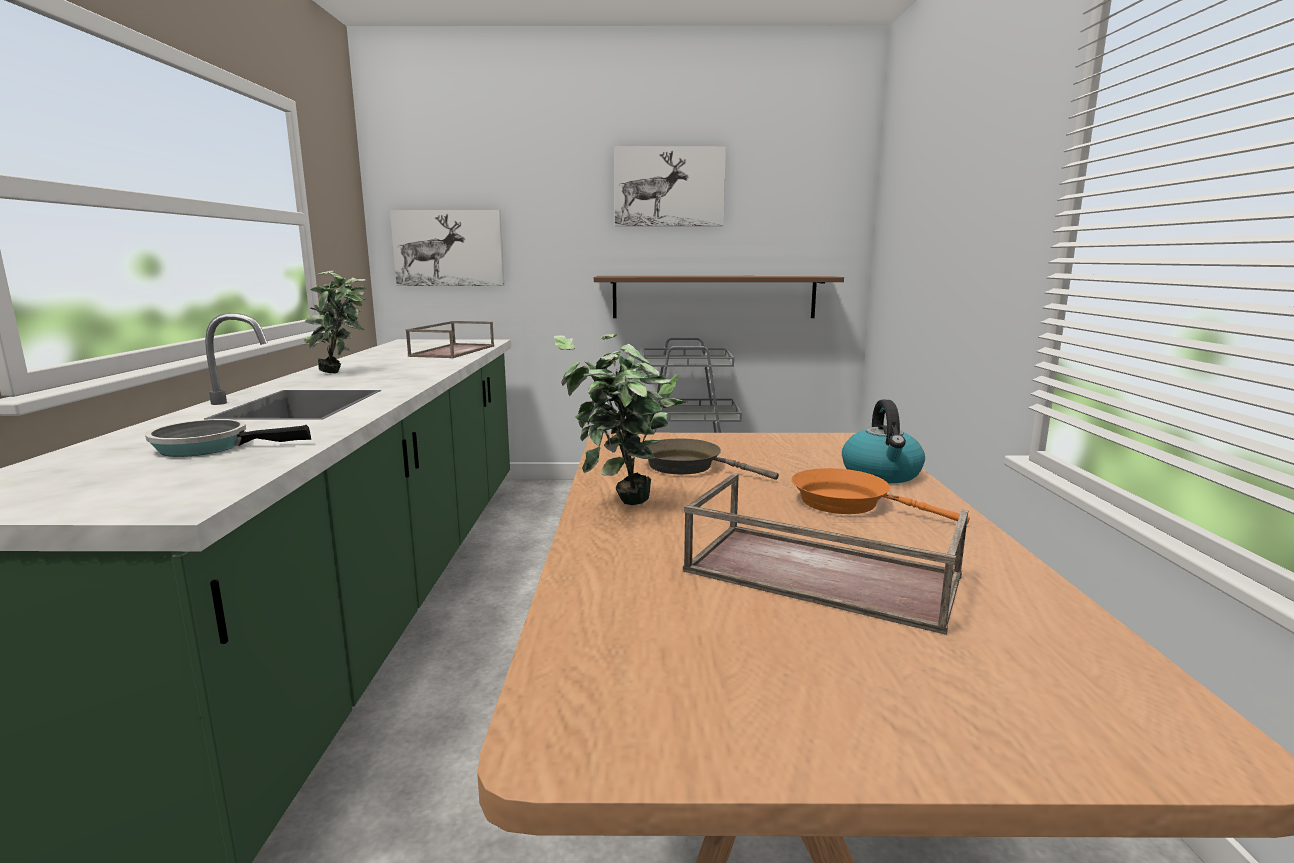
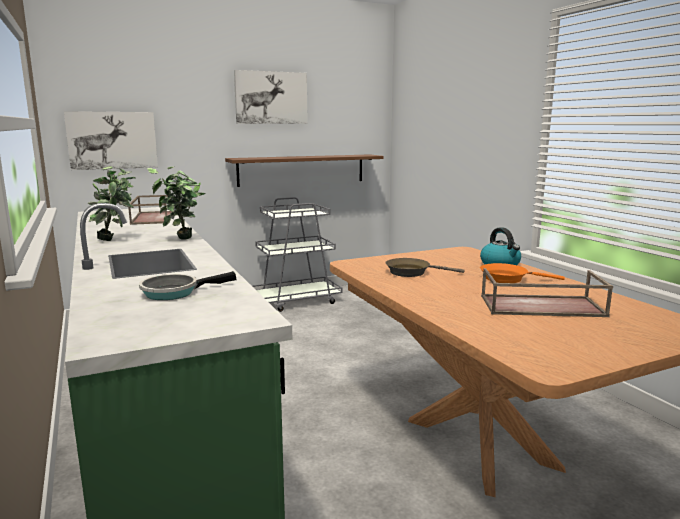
camera: 25 degrees left, 0 degrees up
potted plant [554,334,687,505] -> potted plant moved to [147,167,206,240]

